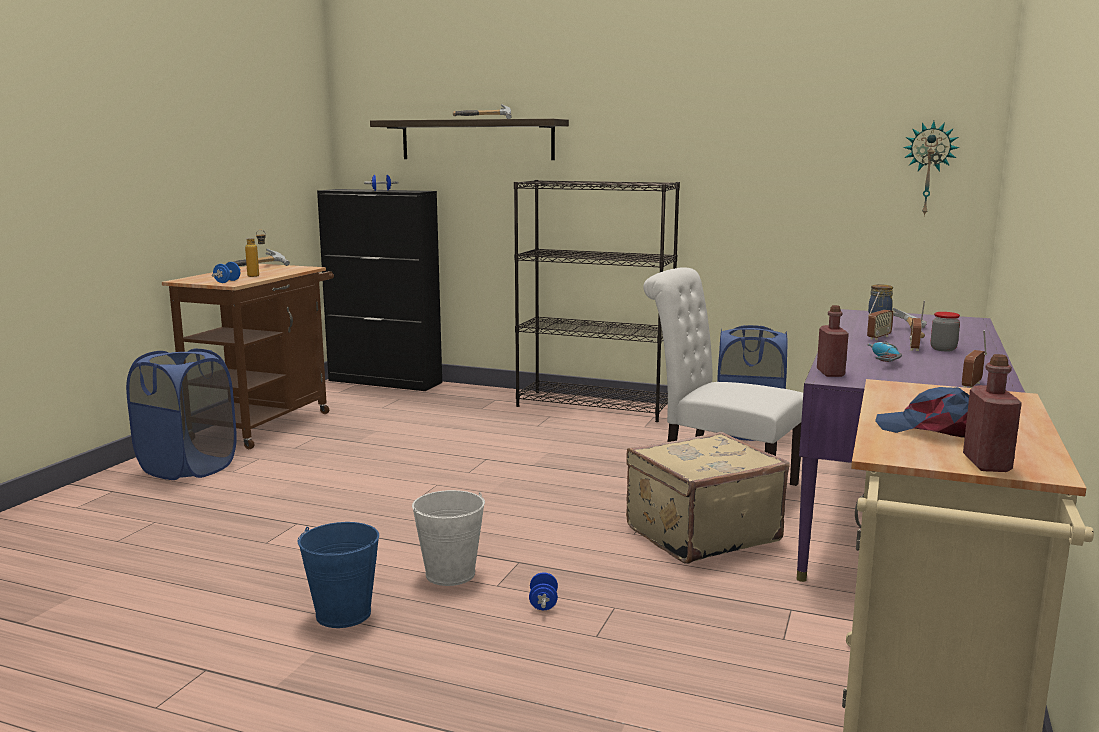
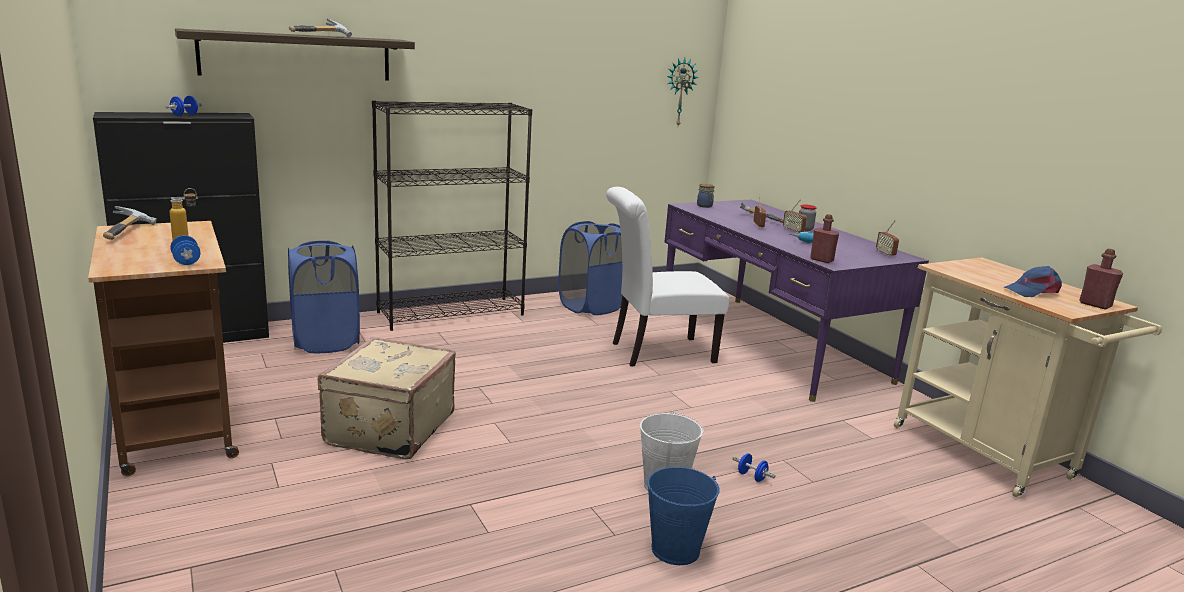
camera: 50 degrees left, 5 degrees up
blue laundry basket [126,348,237,480] -> blue laundry basket moved to [288,240,360,353]
beige suitcase [626,432,790,564] -> beige suitcase moved to [318,337,456,459]

